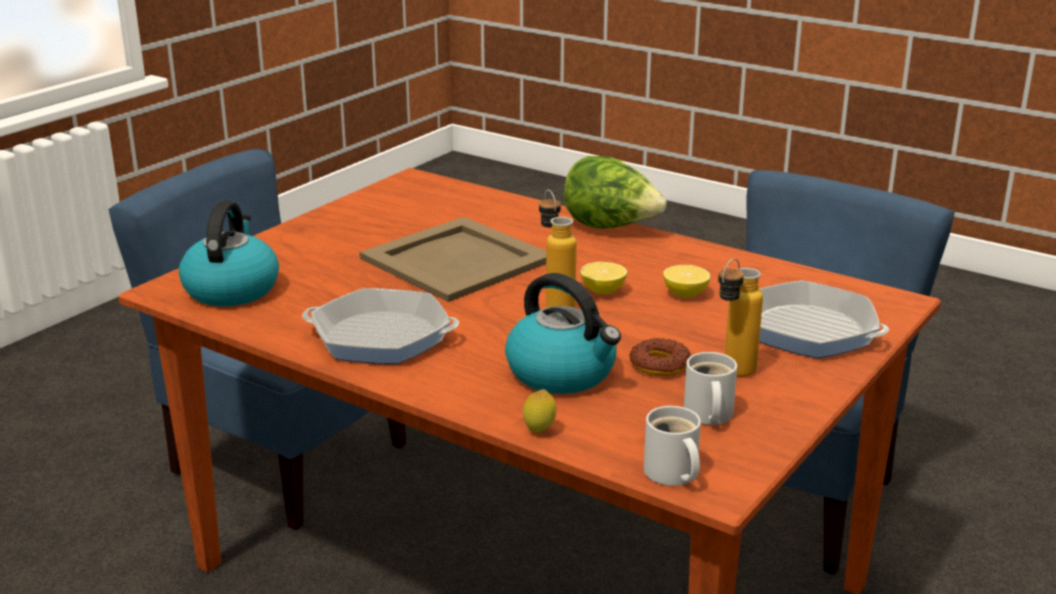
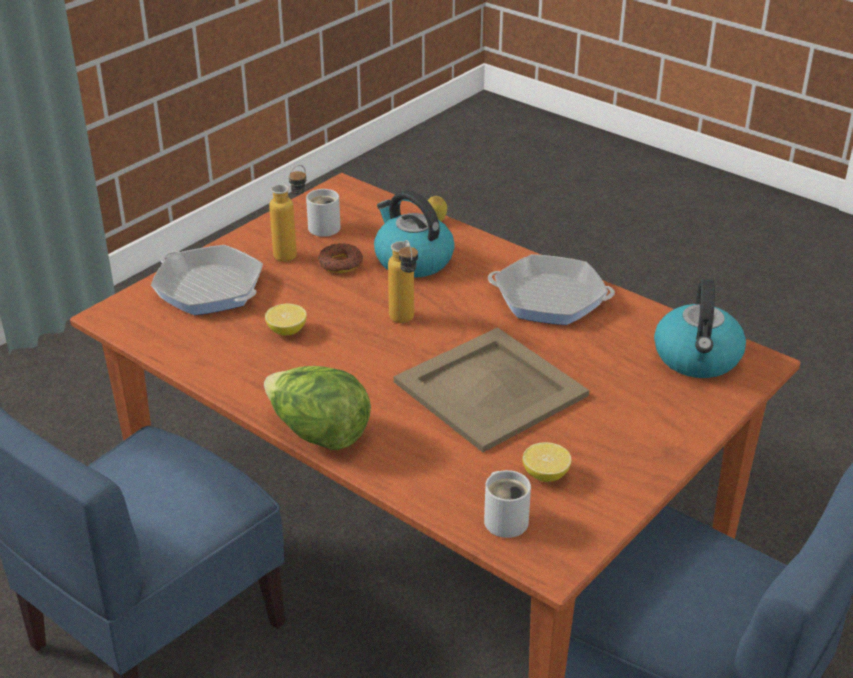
camera: 175 degrees left, 10 degrees up
lemon [580,262,627,295] -> lemon moved to [522,442,571,482]
white mug [644,406,701,486] -> white mug moved to [484,470,531,538]

